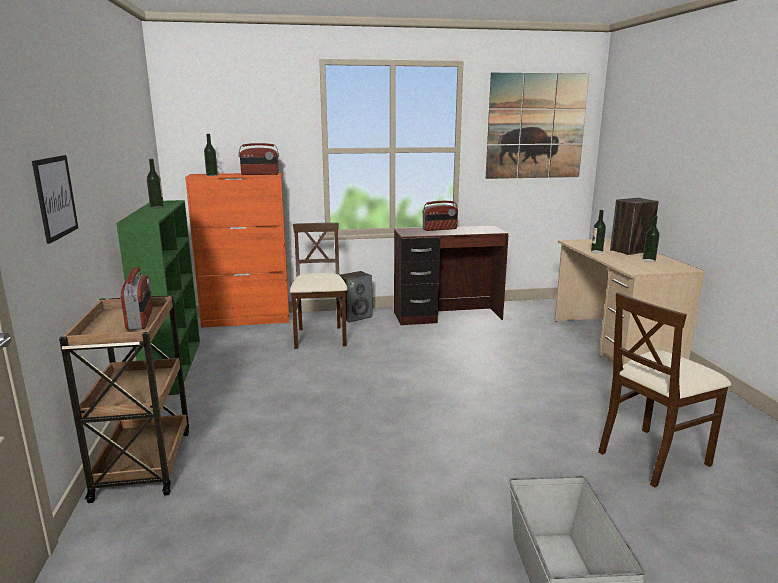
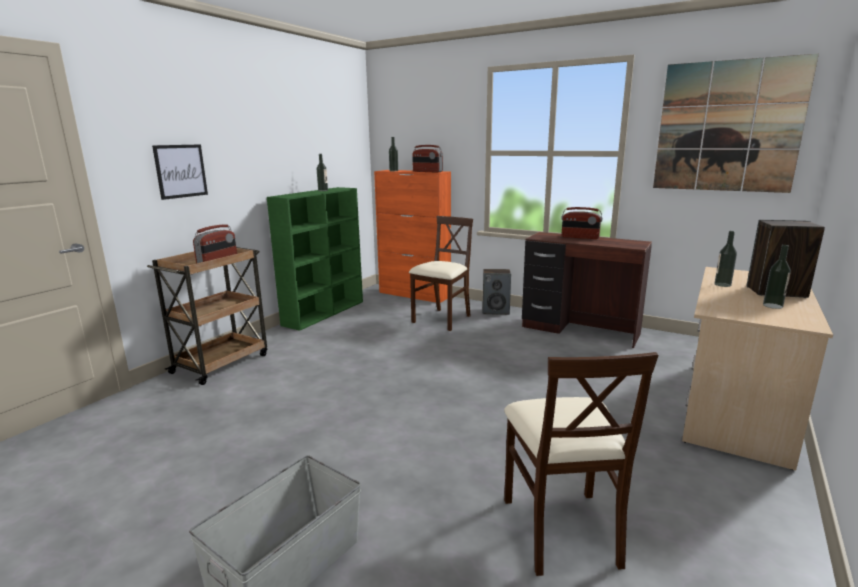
camera: 40 degrees right, 0 degrees up
beige chair [598,292,731,487] -> beige chair turned 105 degrees counterclockwise [504,352,658,576]

